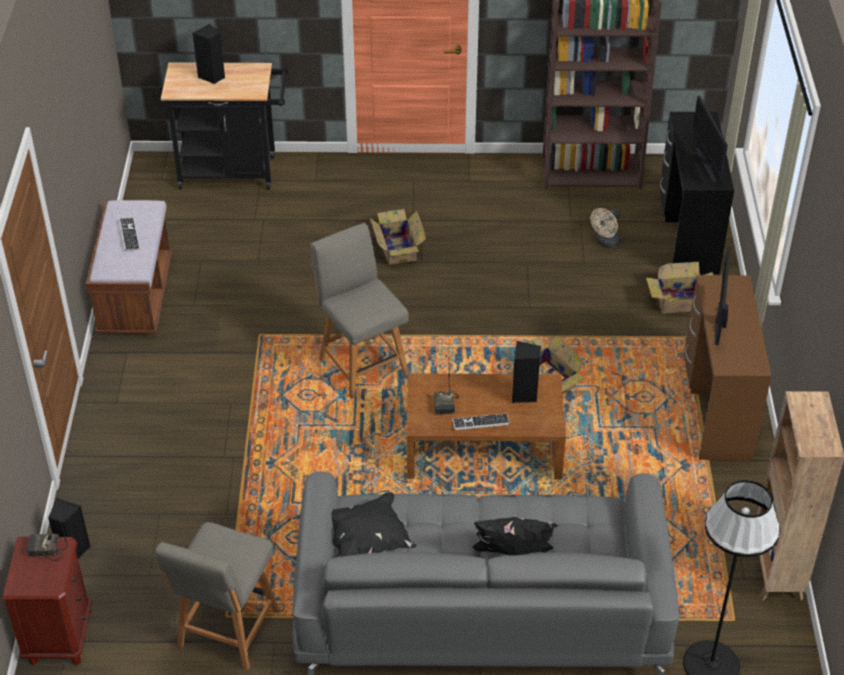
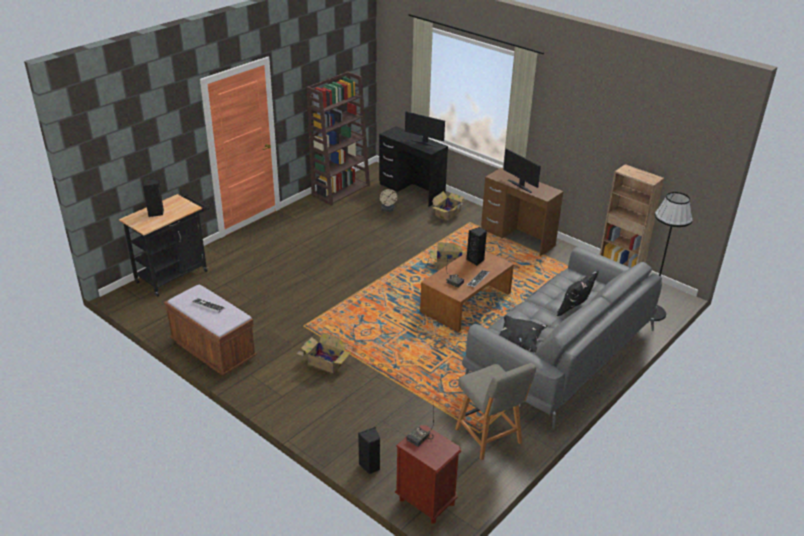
camera: 50 degrees left, 10 degrees down
grey chair [310,223,409,399] -> none
cardboard box [370,209,426,265] -> cardboard box moved to [297,333,352,374]

